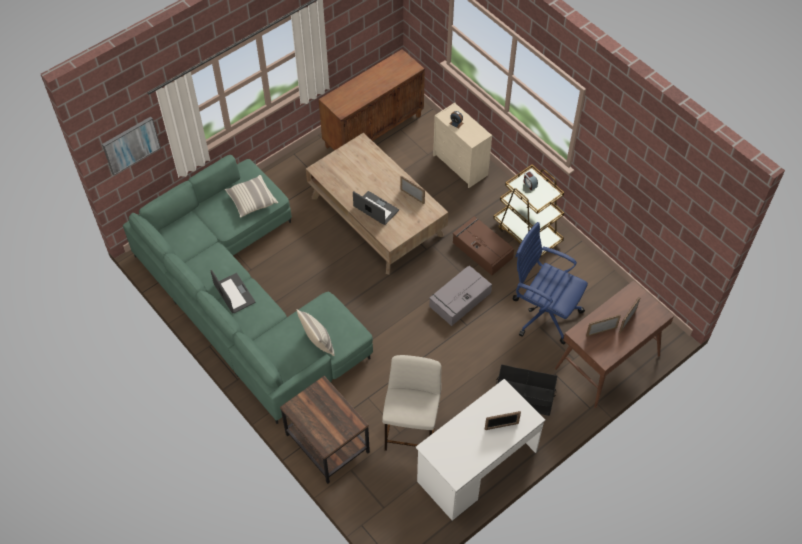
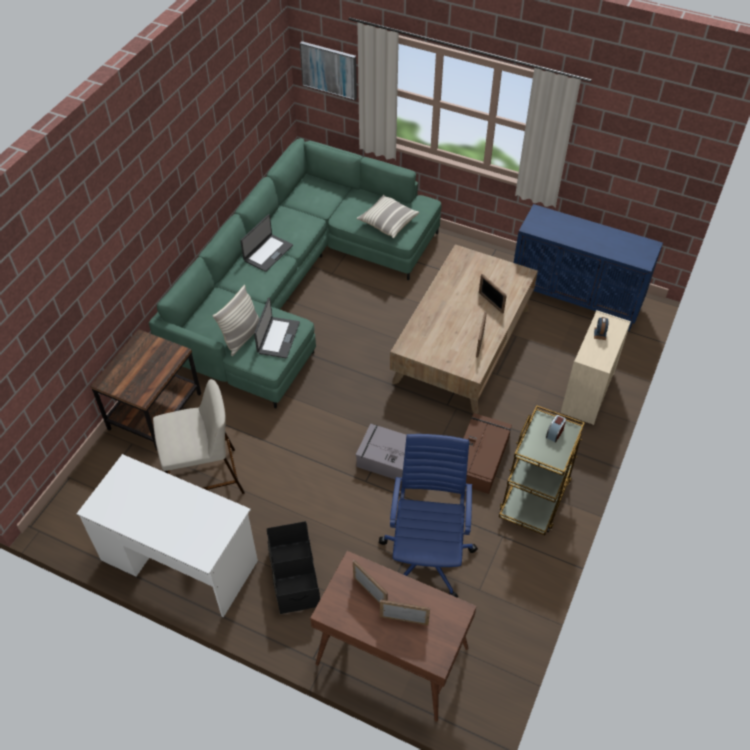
camera: 65 degrees right, 5 degrees down
brown cabinet [319,49,425,151] -> blue cabinet [514,204,663,331]
laptop [353,191,399,225] -> laptop moved to [254,297,300,358]
picture frame [485,411,521,430] -> picture frame moved to [479,274,507,314]

